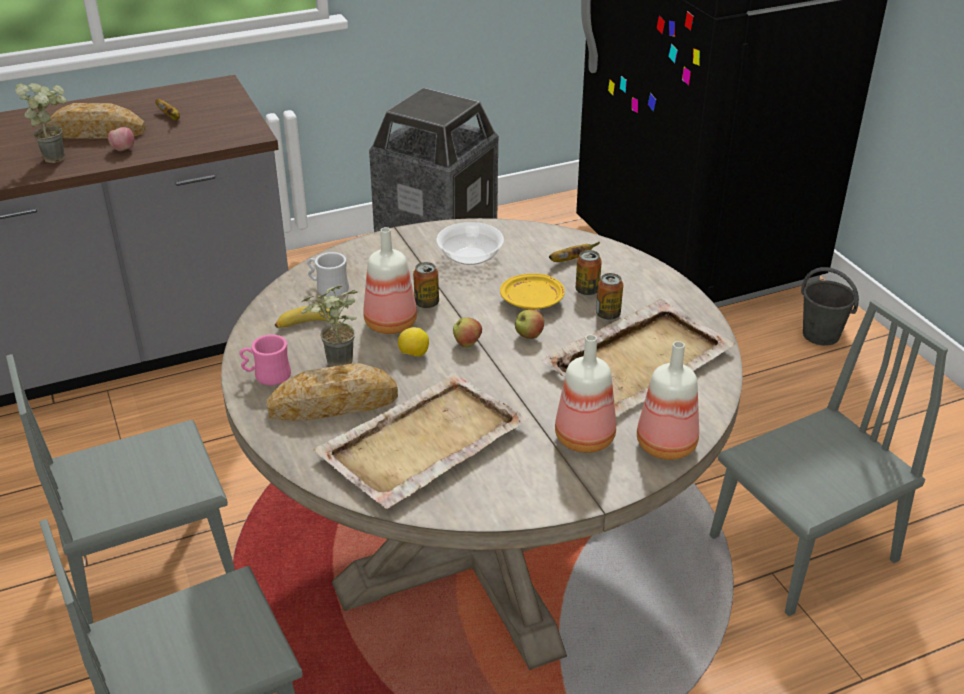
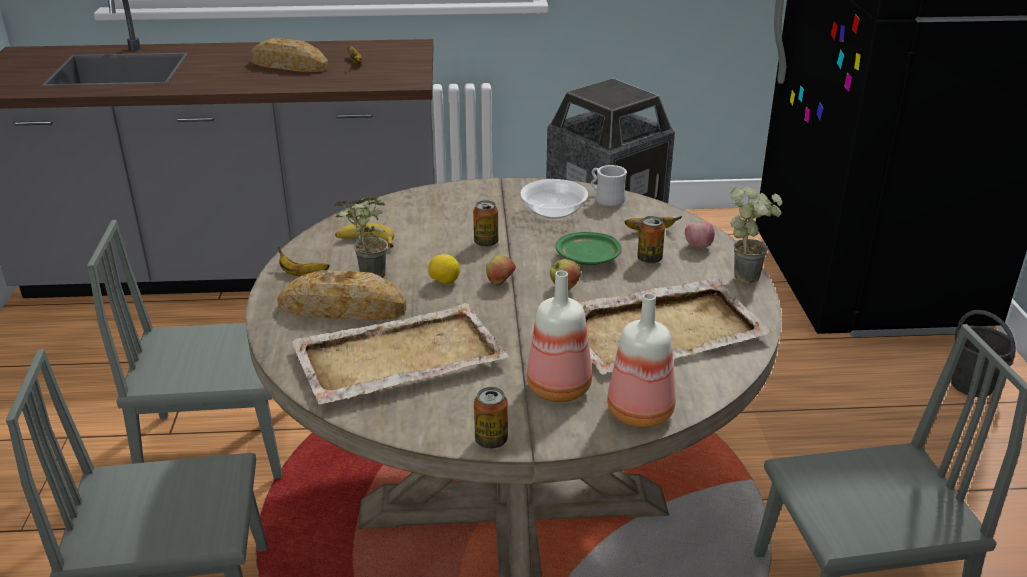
camera: 20 degrees right, 5 degrees down
potted plant [15,83,67,163] -> potted plant moved to [730,186,783,284]
apple [108,127,134,151] -> apple moved to [685,221,715,248]
pink mug [240,334,291,386] -> banana [278,247,329,276]
white mug [307,252,349,297] -> white mug moved to [591,165,627,207]
bottle [363,227,417,334] -> none
yellow plate [500,273,565,310] -> green plate [555,232,622,265]
can [596,273,623,320] -> can moved to [474,387,508,449]

